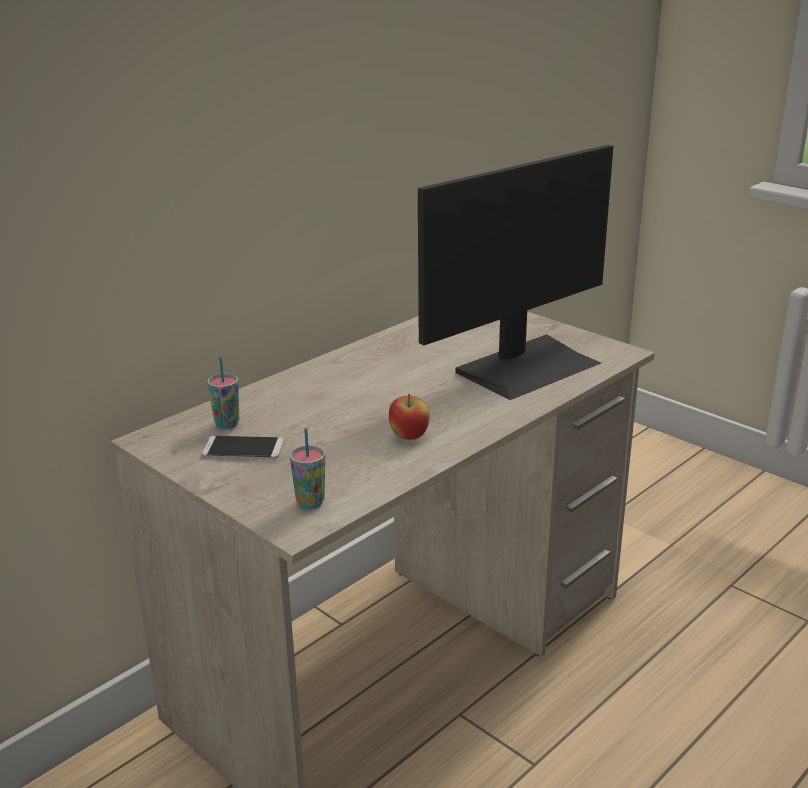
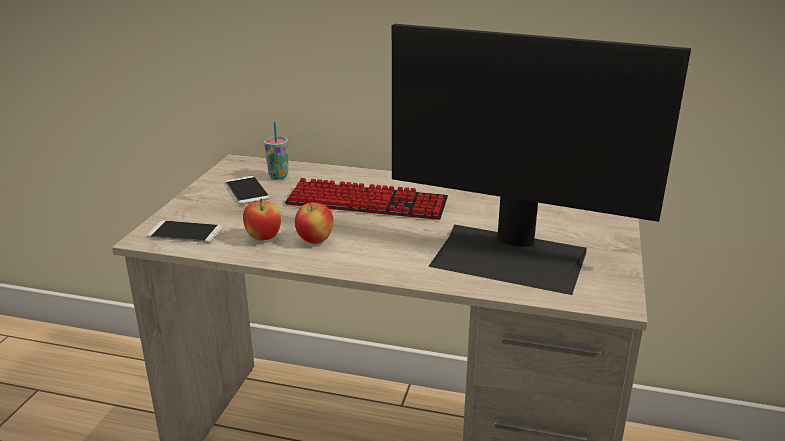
camera: 60 degrees right, 0 degrees up
cup [290,428,325,509] -> phone [147,221,223,243]
none -> apple [243,198,281,241]
none -> keyboard [285,178,448,220]

